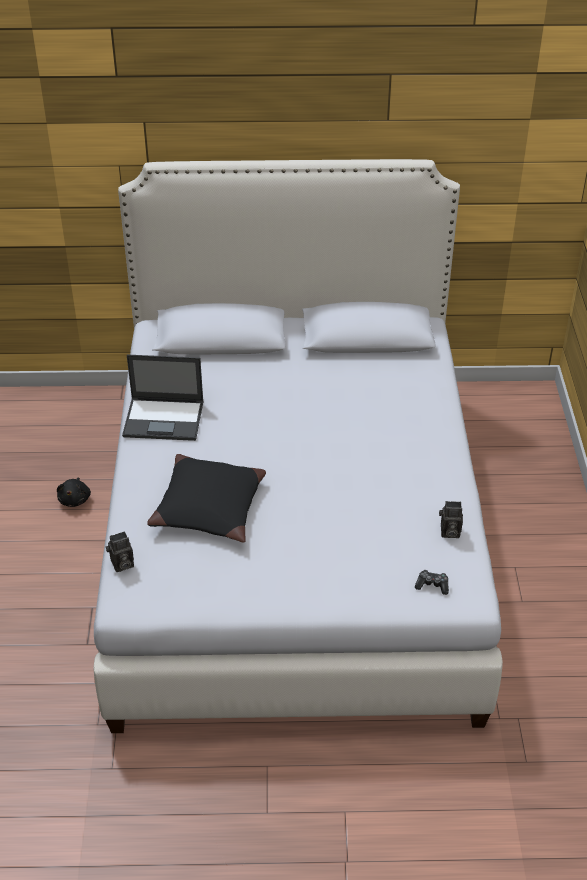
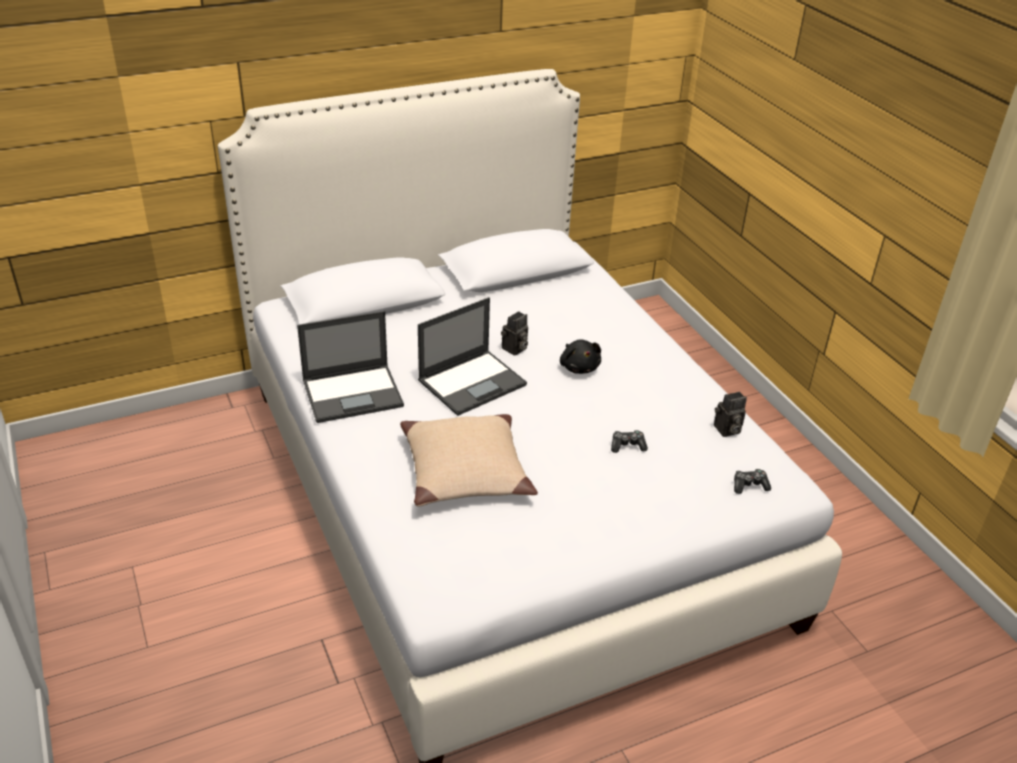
camera: 25 degrees left, 5 degrees down
black plush toy [57,478,91,507] -> black plush toy moved to [560,339,601,374]
camera [106,531,134,572] -> camera moved to [501,311,528,356]
black pillow [147,454,266,543] -> beige pillow [400,414,538,506]
none -> laptop [418,297,527,416]
none -> game controller [611,430,648,453]

